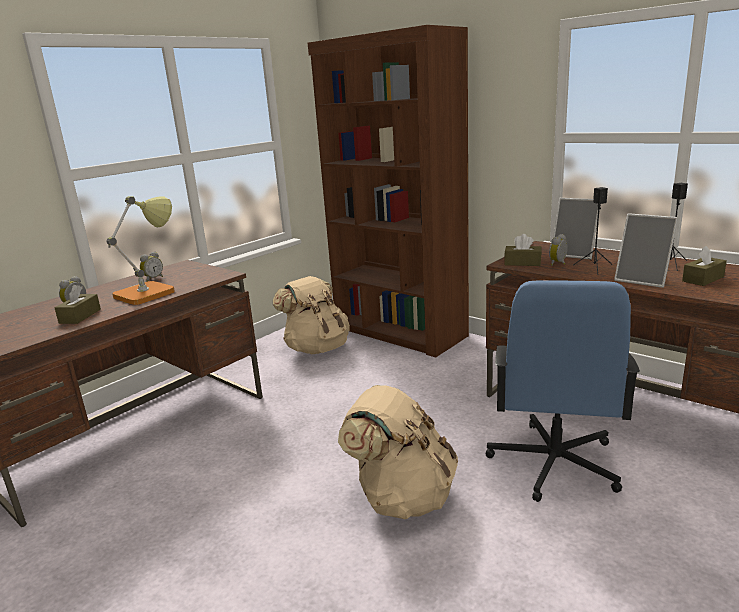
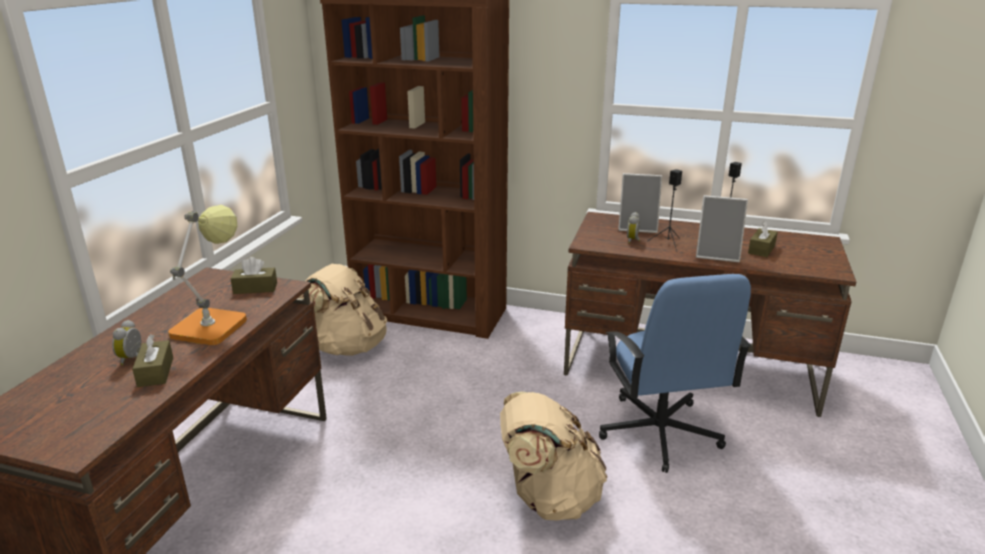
camera: 25 degrees left, 5 degrees up
alarm clock [140,252,163,282] -> none
brown tissue box [504,234,542,266] -> brown tissue box moved to [230,257,277,294]

